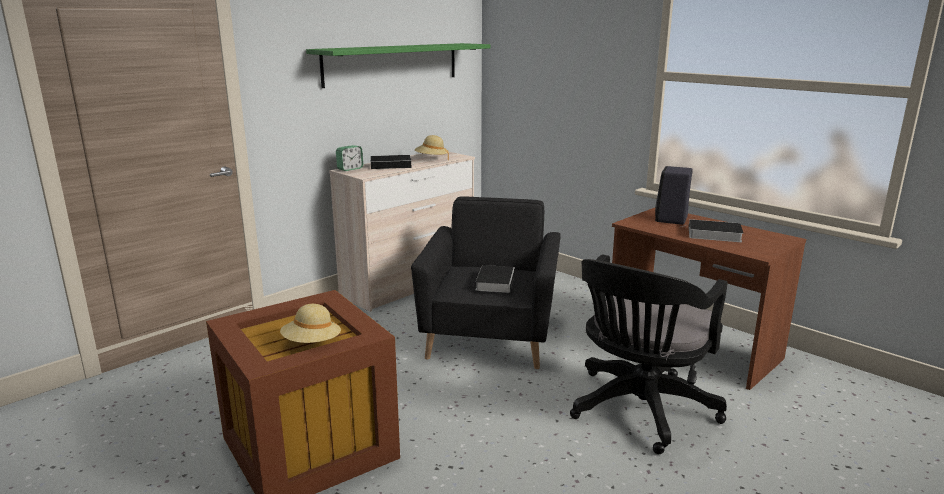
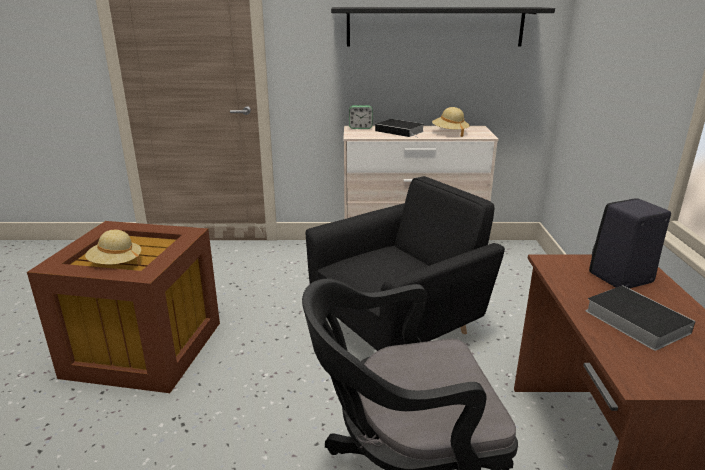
camera: 45 degrees right, 5 degrees up
green shelf [306,43,490,88] -> black shelf [331,7,555,46]
book [476,265,515,293] -> none

